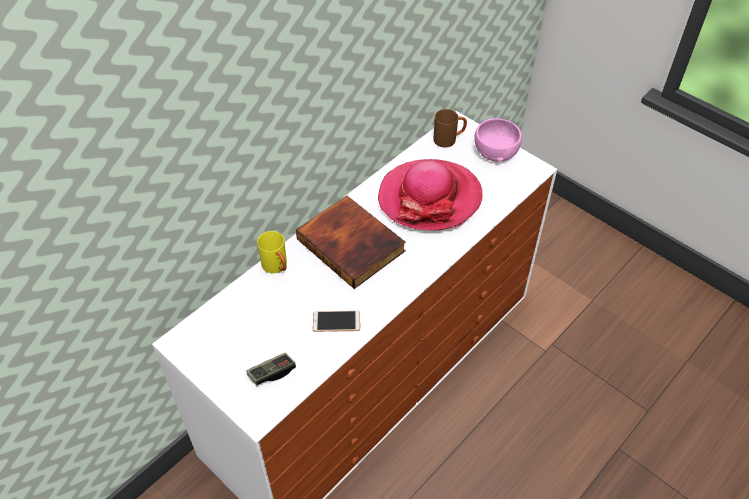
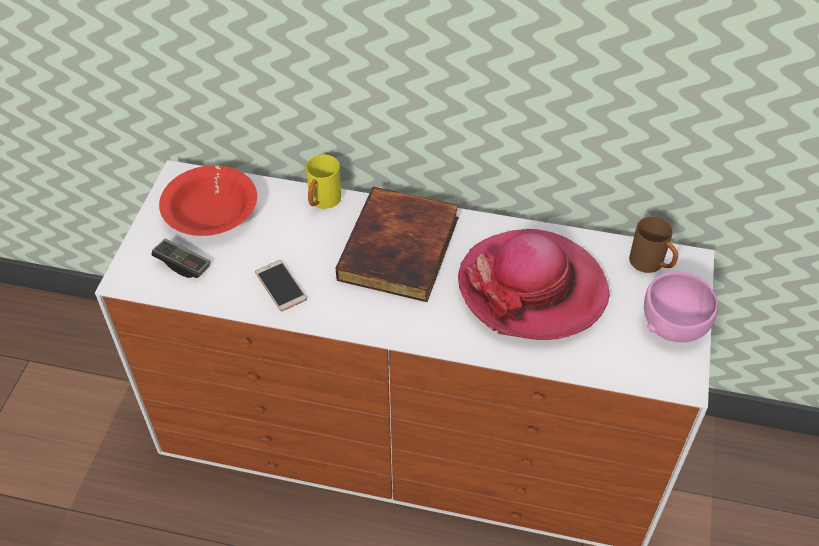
camera: 60 degrees right, 0 degrees up
none -> red bowl [159,165,257,236]

